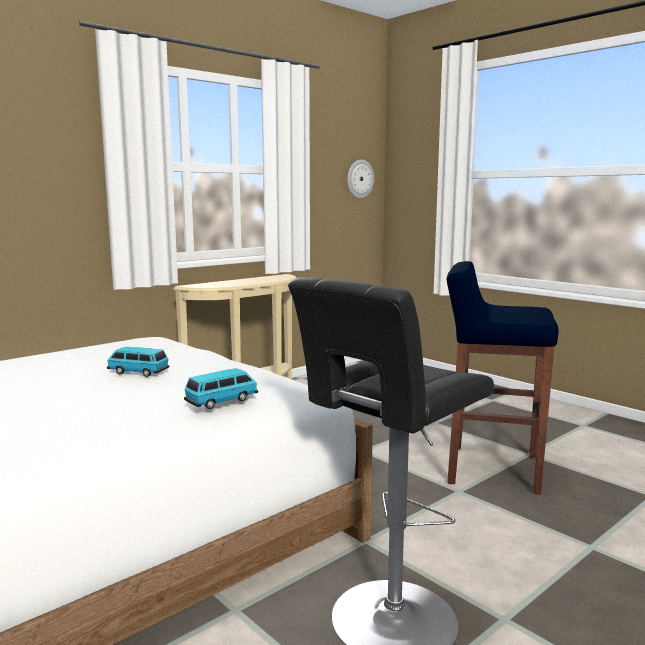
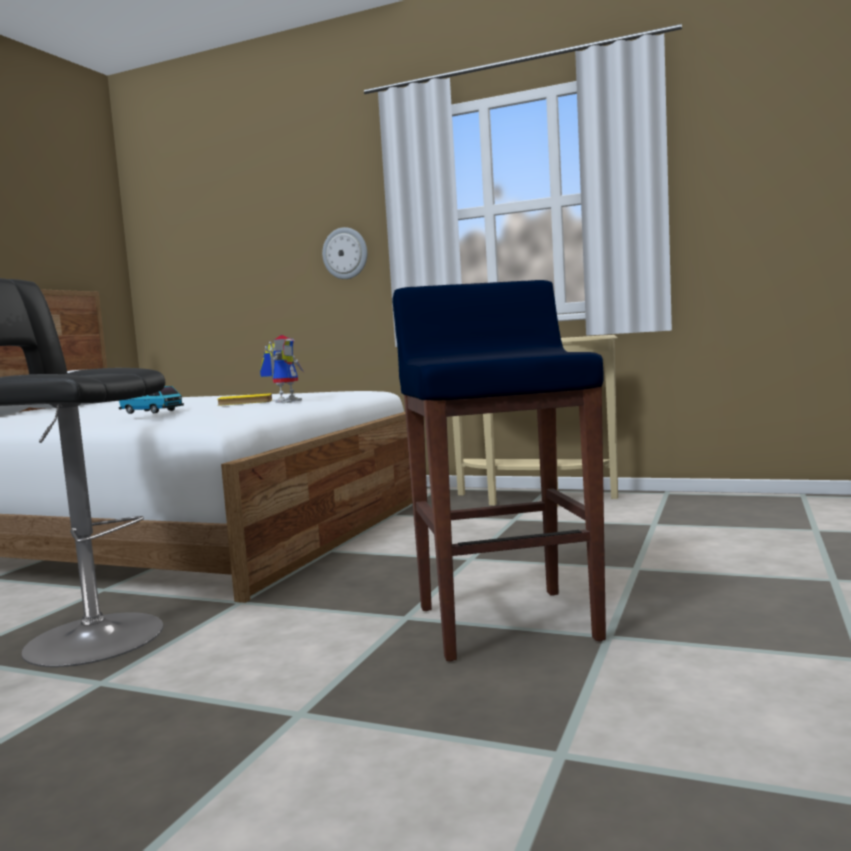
camera: 65 degrees right, 5 degrees down
toy car [107,347,169,377] -> yellow book [217,393,272,406]
wall clock [347,160,374,199] -> wall clock moved to [322,227,367,279]
none -> toy robot [260,335,304,403]

